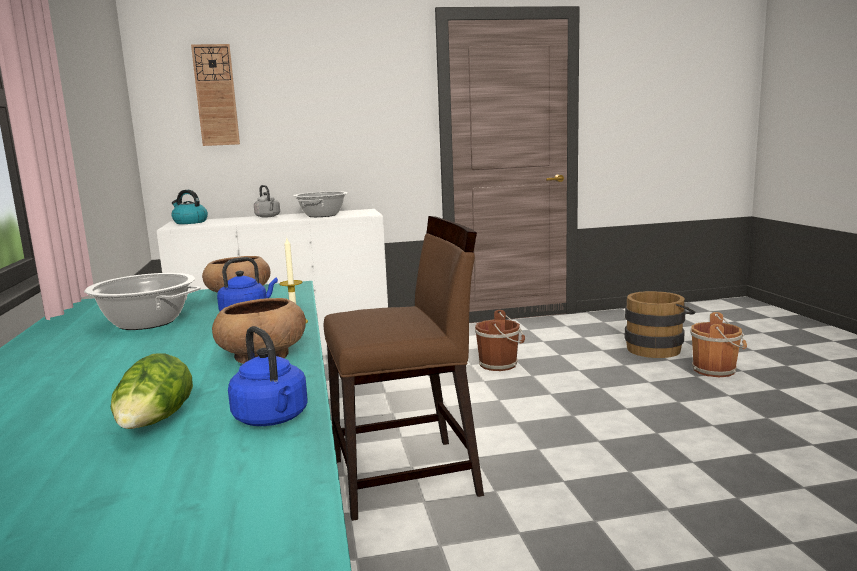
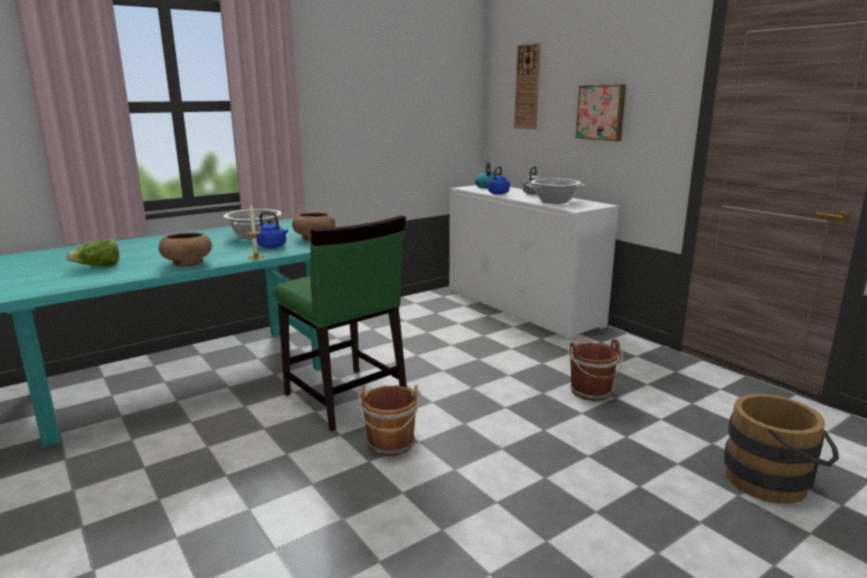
camera: 65 degrees right, 5 degrees up
blue kettle [228,326,307,426] -> blue kettle moved to [488,166,510,194]
brown chair [324,216,484,521] -> green chair [275,215,407,431]
brown bucket [690,312,747,377] -> brown bucket moved to [358,385,421,456]
none -> picture [576,84,626,141]

